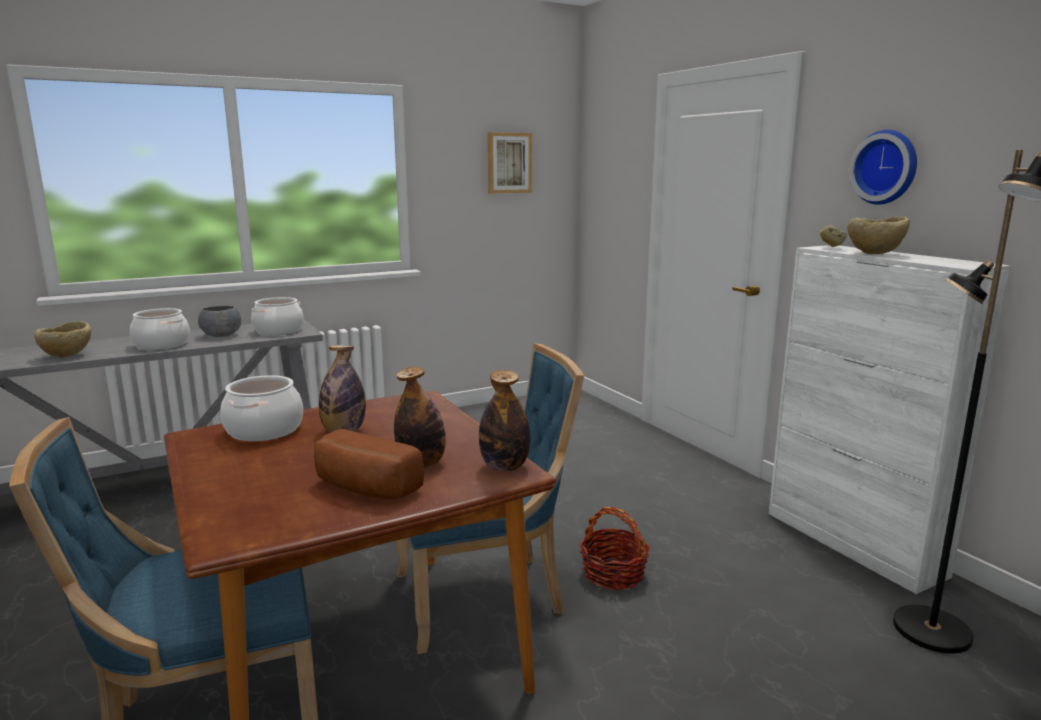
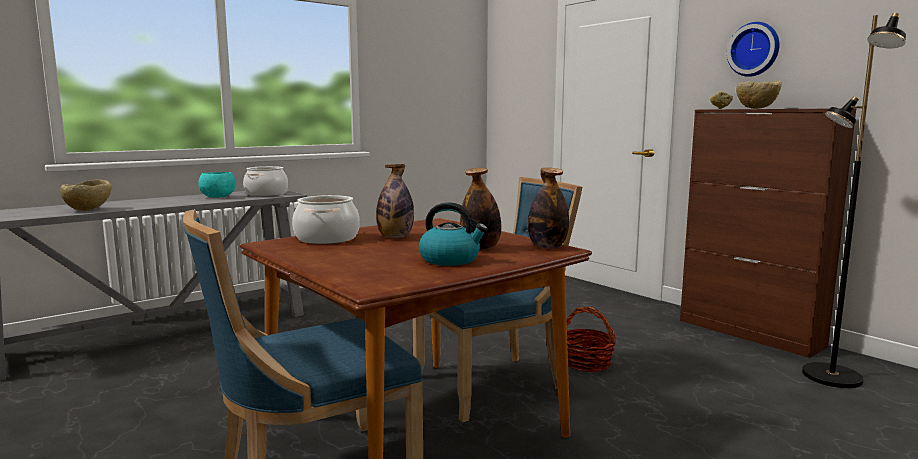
camera: 10 degrees left, 5 degrees down
cooking pot [130,308,190,350] -> none
grey bowl [198,306,241,337] -> turquoise bowl [198,172,236,198]
bread [314,429,424,500] -> kettle [419,202,488,266]
picture [488,132,532,194] -> none
white cabinet [769,245,1010,594] -> brown cabinet [680,108,856,358]

